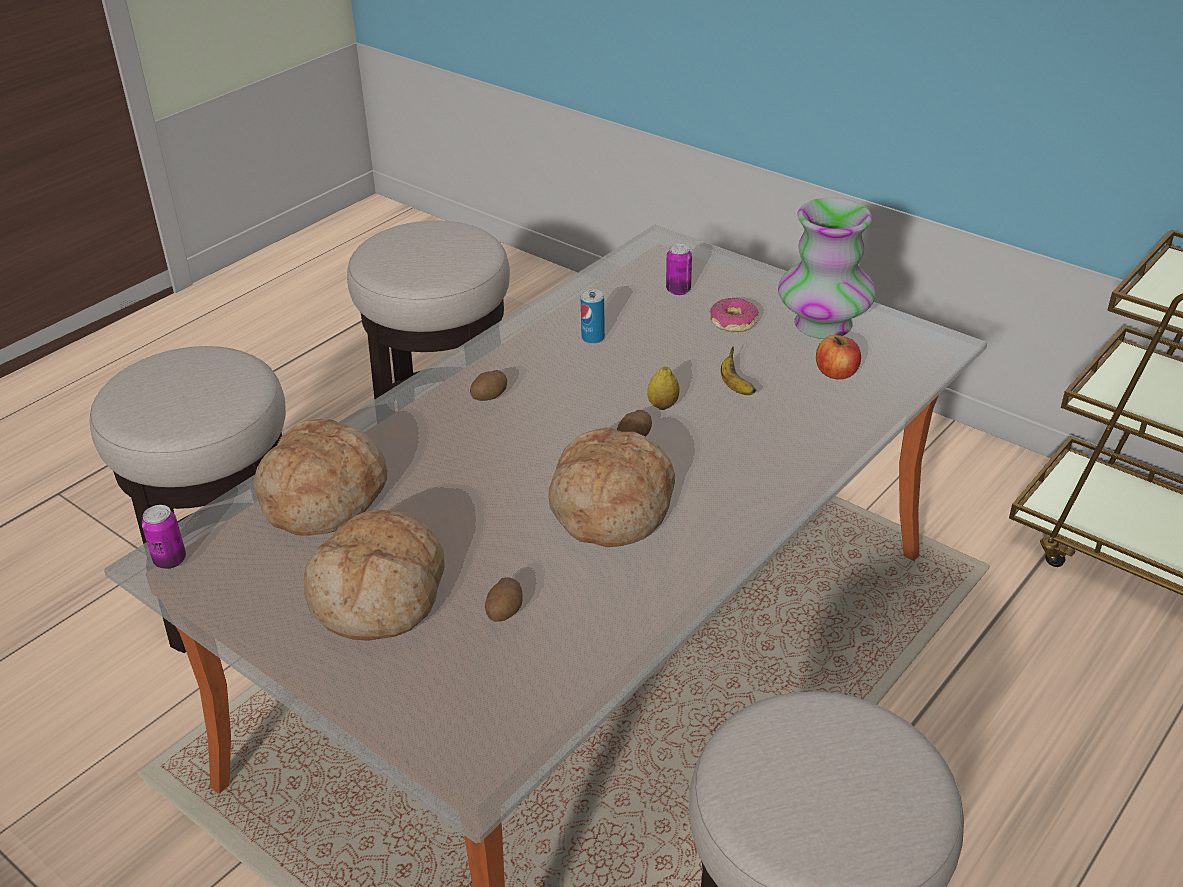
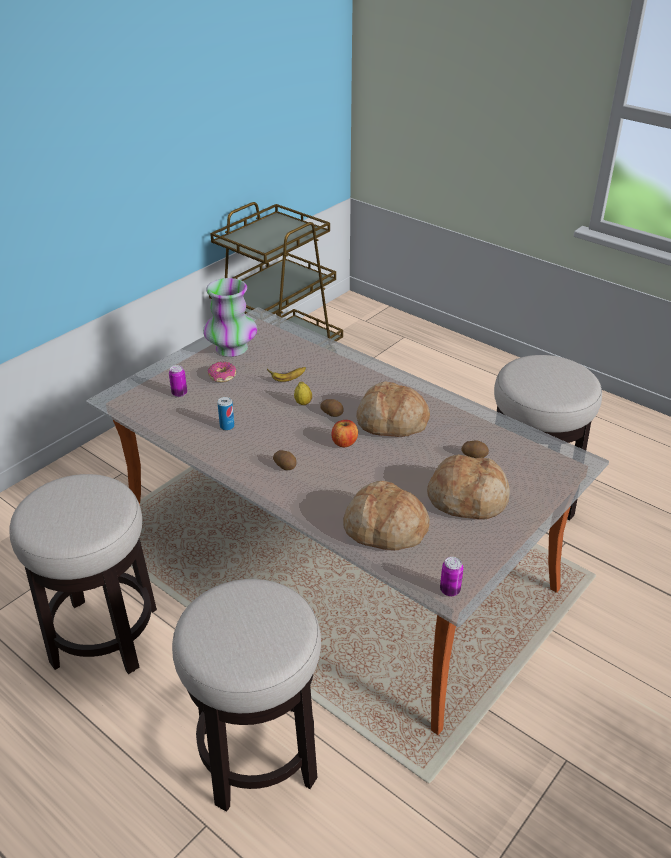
camera: 90 degrees left, 0 degrees up
apple [816,335,861,379] -> apple moved to [331,420,358,447]

